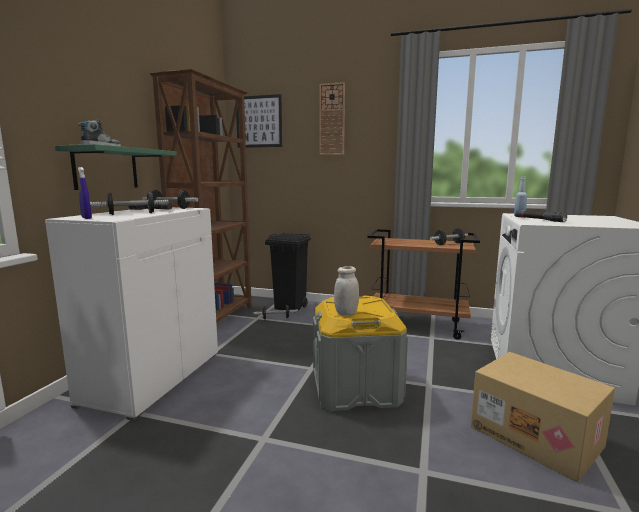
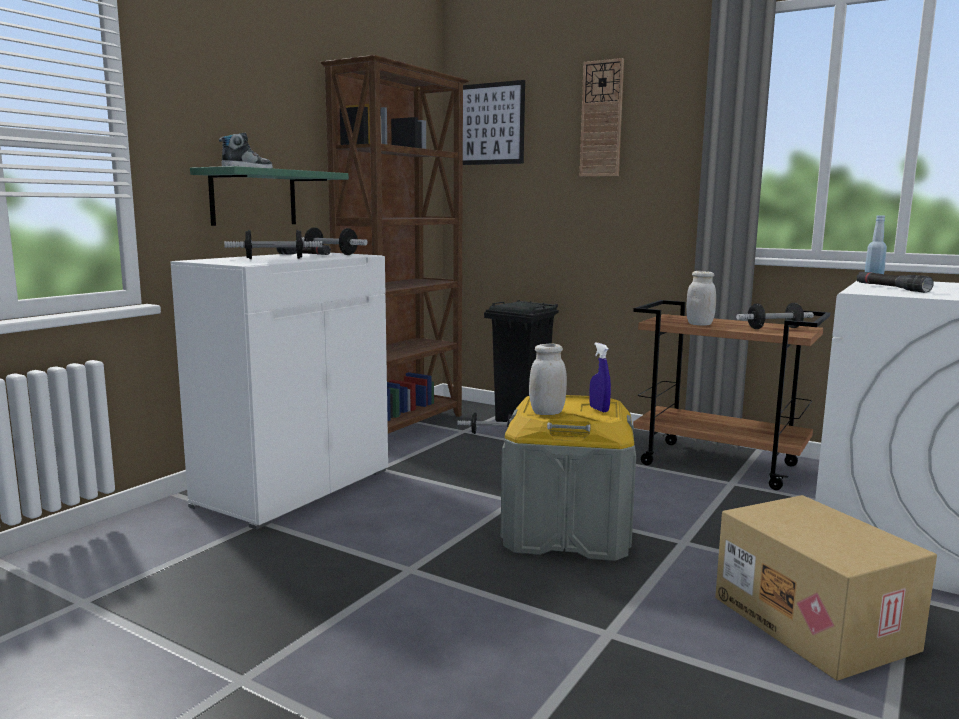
camera: 15 degrees right, 0 degrees up
blue spray bottle [78,167,92,219] -> blue spray bottle moved to [589,342,611,412]
none -> white jar [686,271,716,326]

